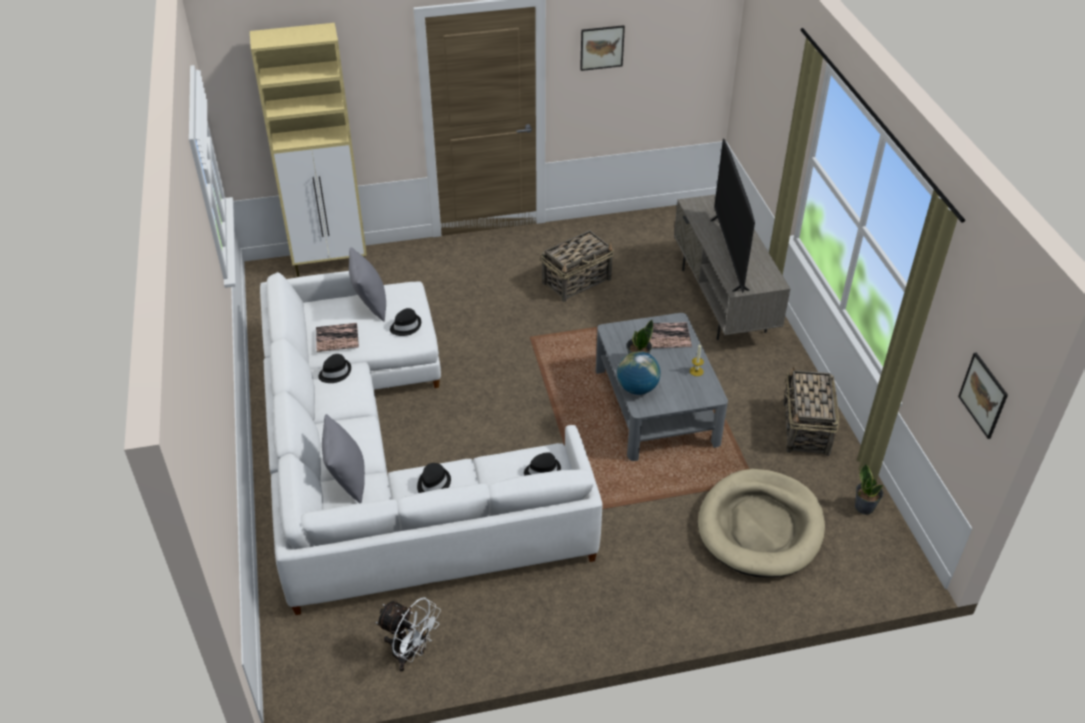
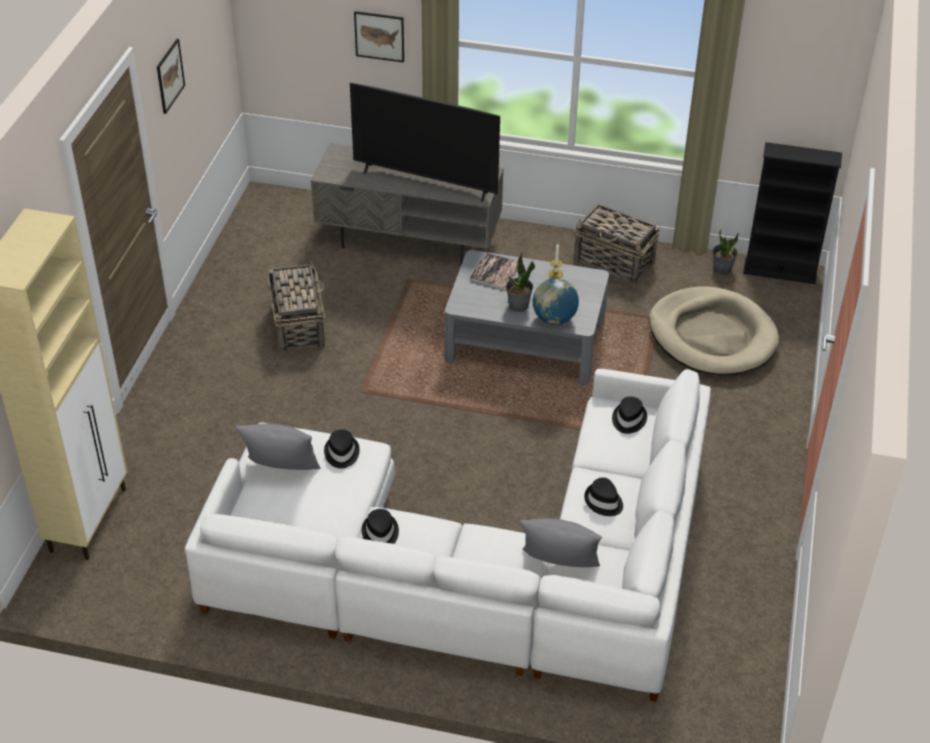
camera: 65 degrees left, 0 degrees up
book [316,323,359,352] -> none
white fan [376,597,441,672] -> none
picture [958,353,1008,439] -> picture moved to [354,11,404,63]
none -> black bookcase [743,142,842,284]

